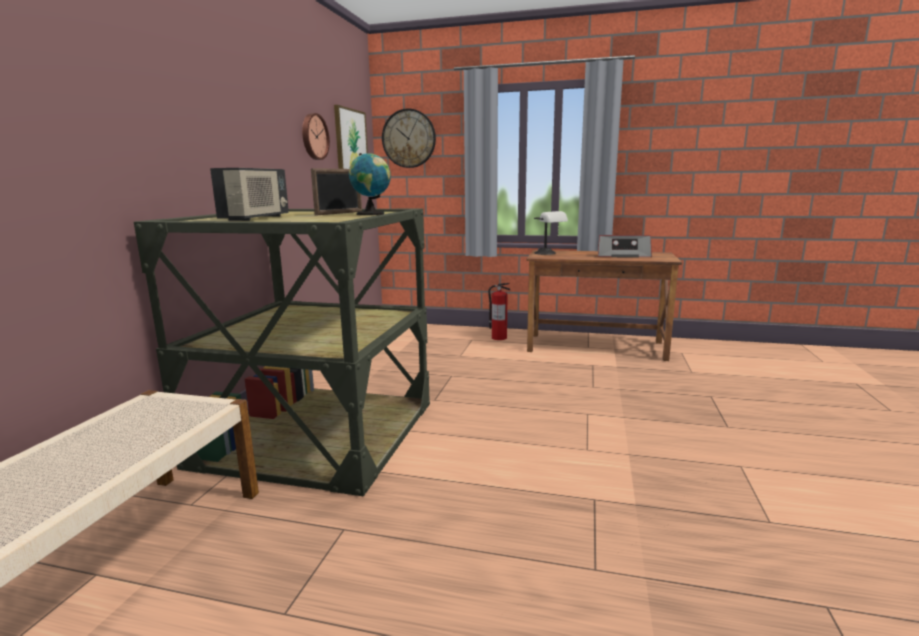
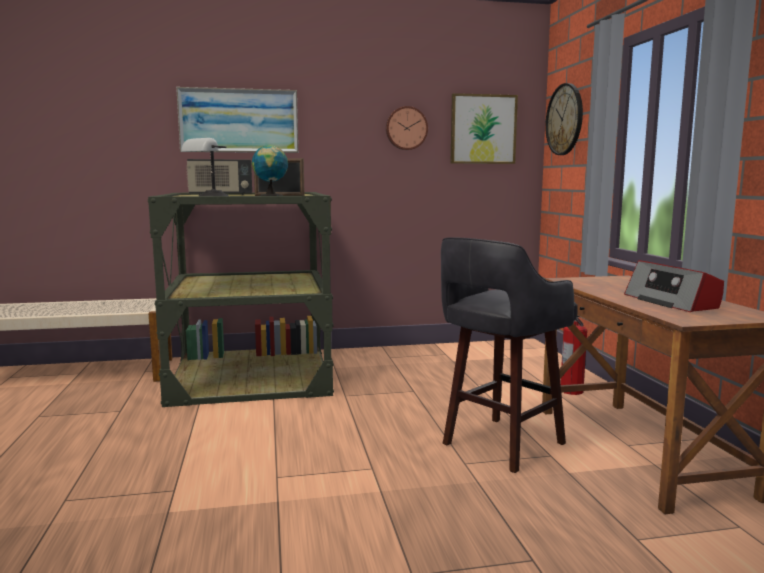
camera: 65 degrees right, 5 degrees down
table lamp [534,211,568,255] -> table lamp moved to [181,138,229,196]
none -> picture [176,87,298,153]
none -> grey stool [441,237,578,473]

